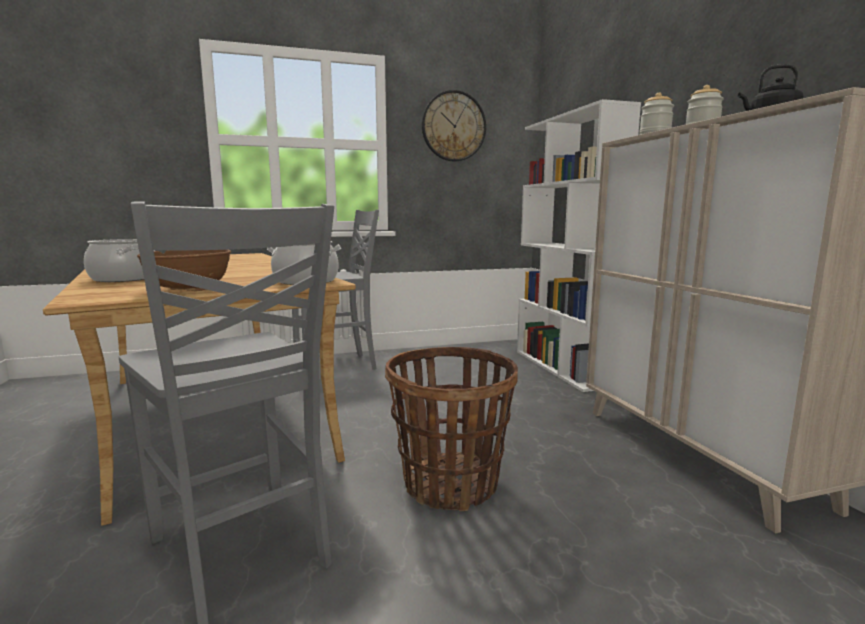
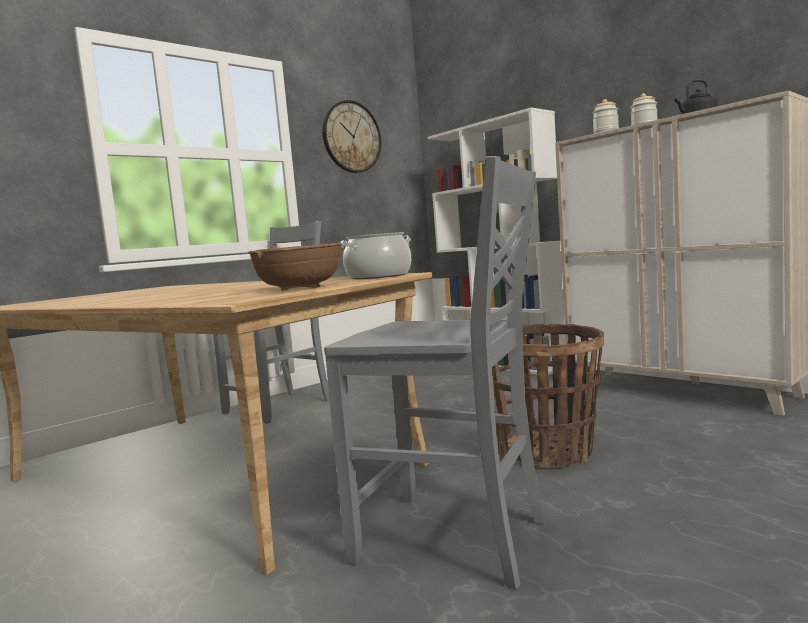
camera: 25 degrees left, 5 degrees down
cooking pot [84,239,155,282] -> none

